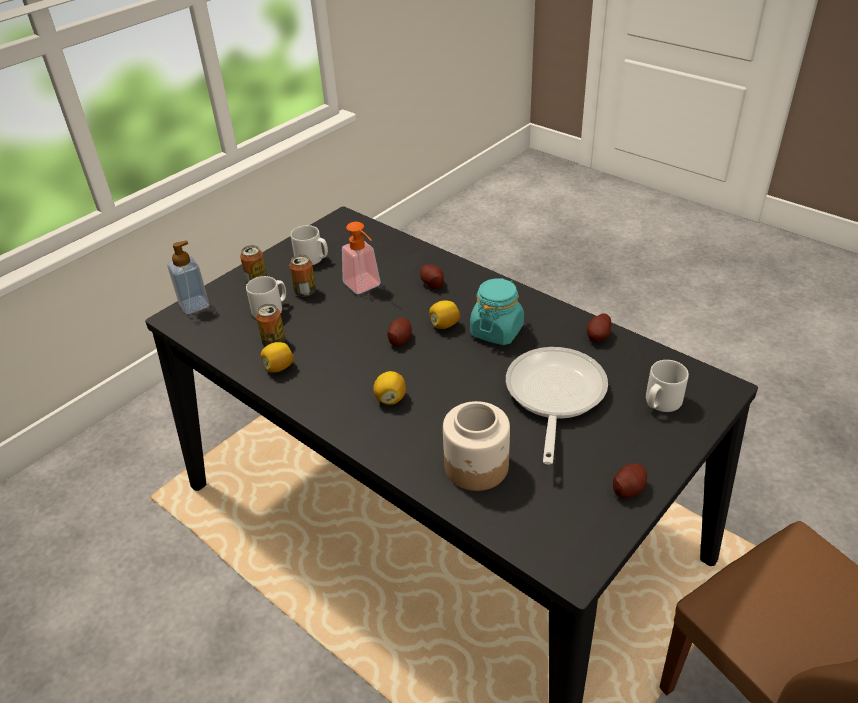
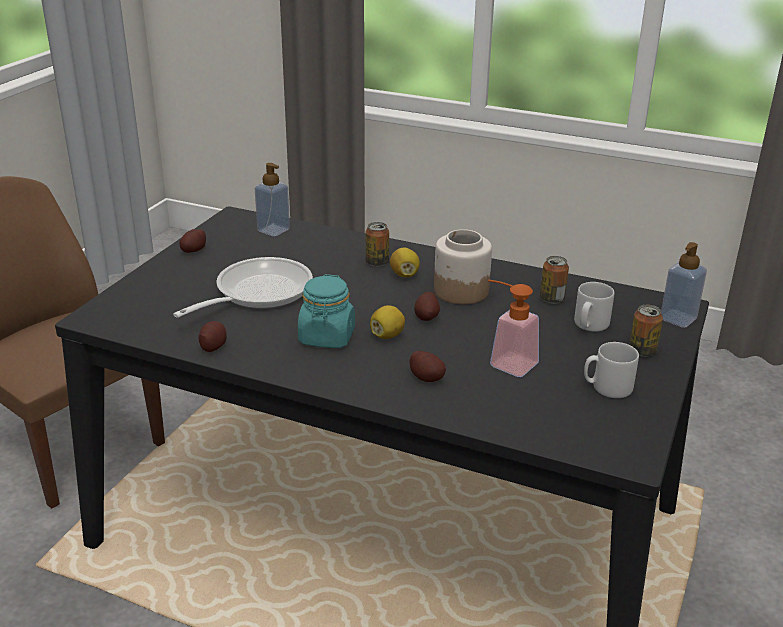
camera: 160 degrees right, 10 degrees down
lemon [261,342,294,372] -> none
can [289,255,316,297] -> can moved to [366,222,389,267]
jar [443,401,510,491] -> jar moved to [434,229,492,304]
frying pan [506,347,608,464] -> frying pan turned 135 degrees counterclockwise [173,257,313,318]
grey mug [646,360,689,412] -> none
none -> soap dispenser [255,163,290,237]

